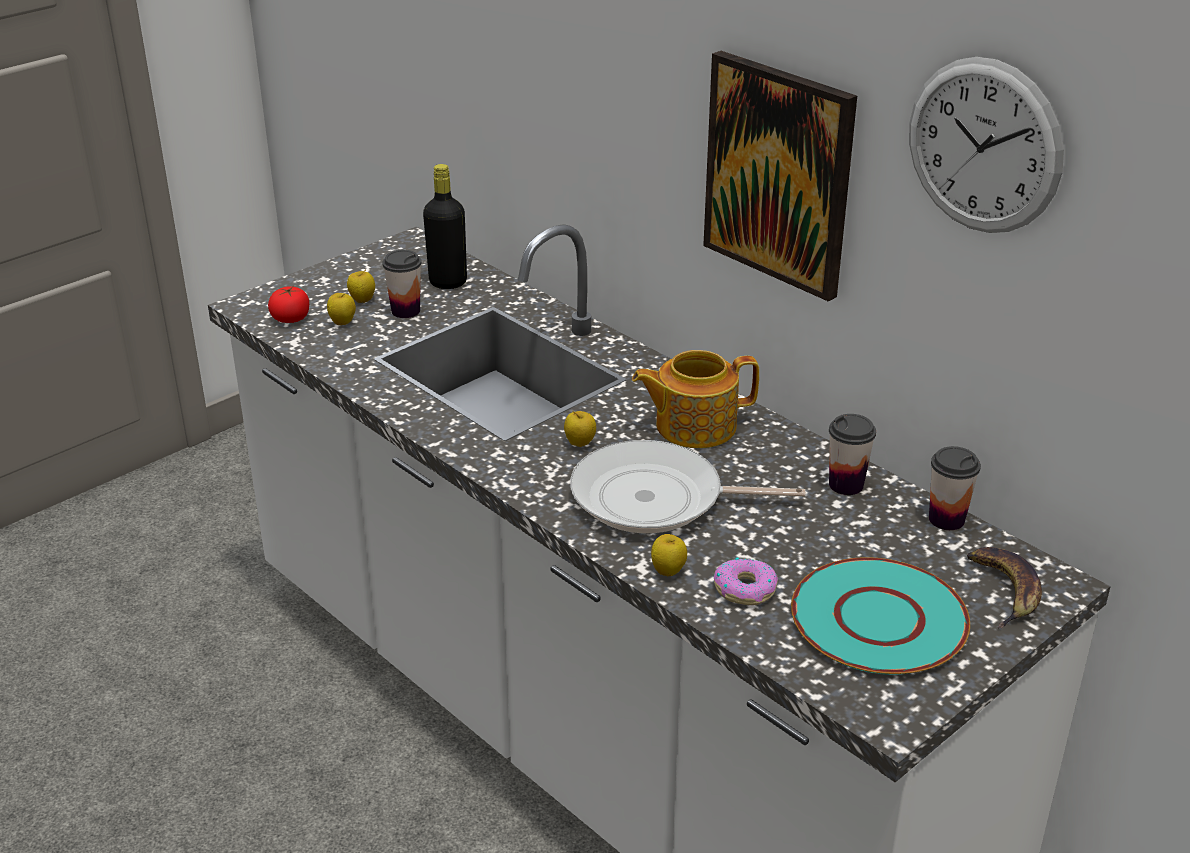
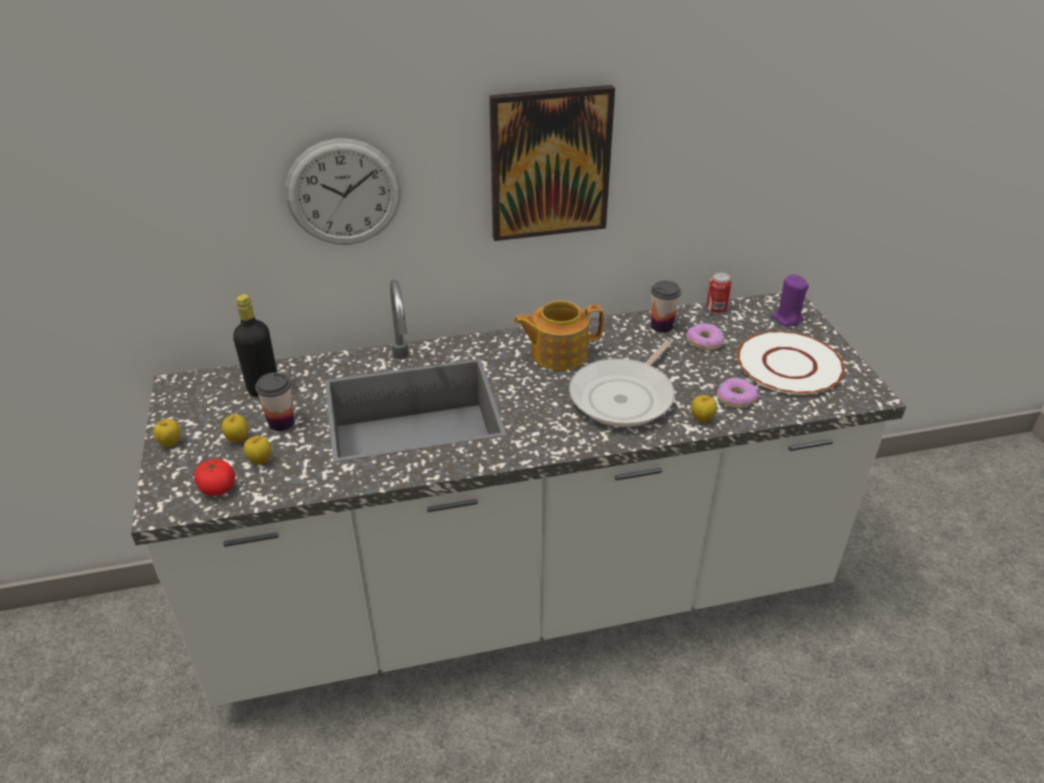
camera: 60 degrees left, 5 degrees up
apple [564,411,596,447] -> apple moved to [153,419,181,447]
teapot [632,350,759,448] -> teapot turned 60 degrees clockwise [514,301,604,370]
turquoise plate [791,557,970,675] -> white plate [737,331,845,395]
wall clock [909,57,1064,233] -> wall clock moved to [285,138,401,244]
cup [929,446,981,530] -> can [706,272,731,314]
banana [967,547,1042,629] -> purple candle [771,274,809,326]
none -> donut [686,323,725,350]

